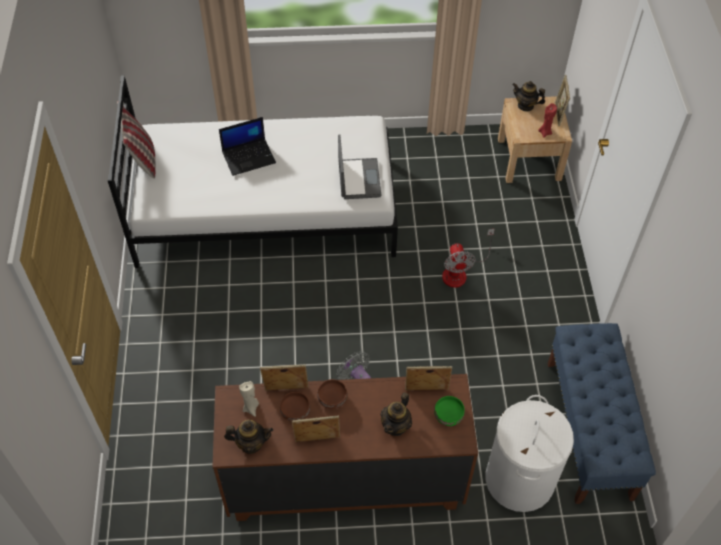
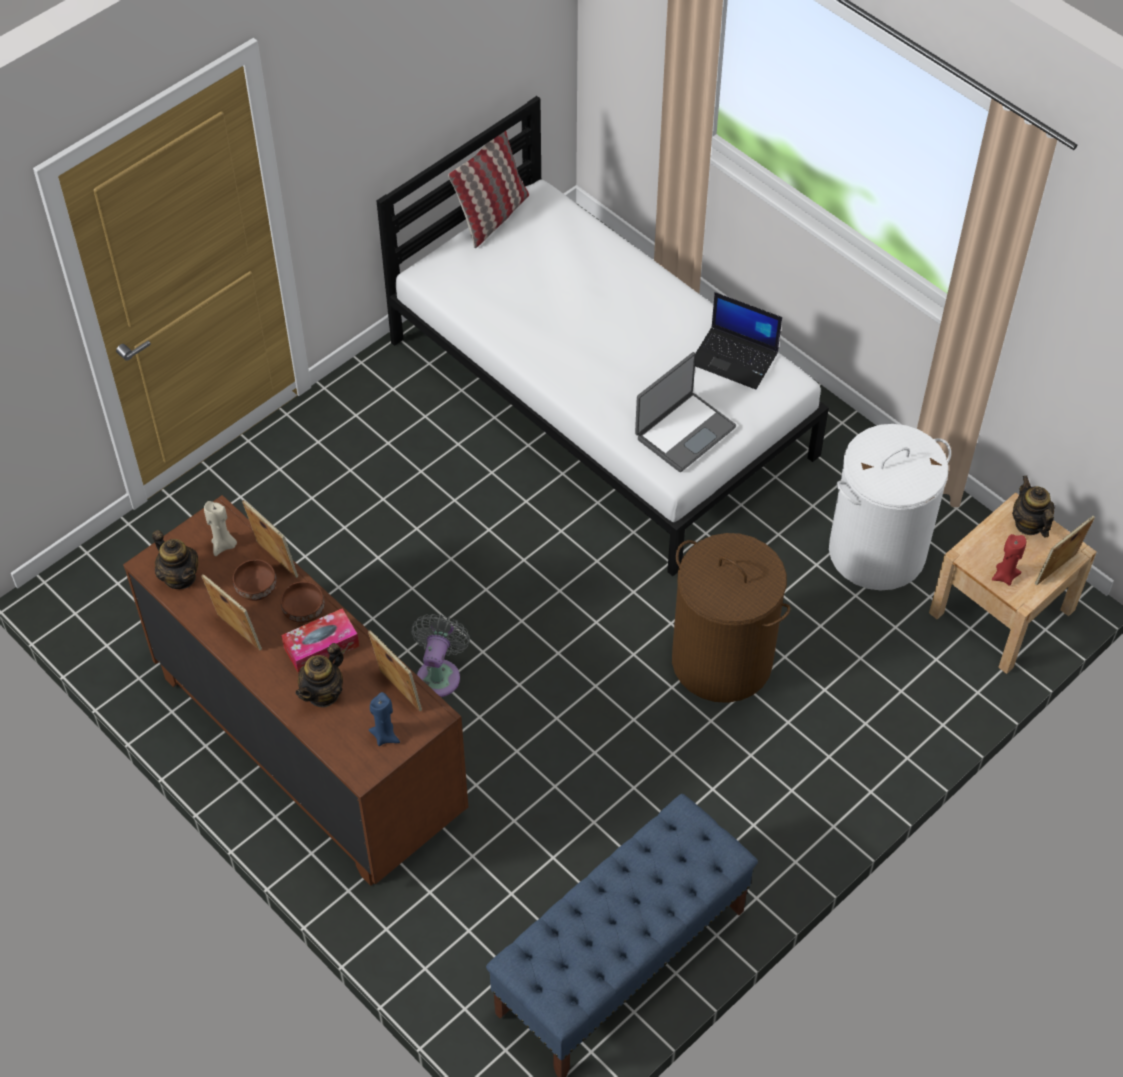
camera: 50 degrees right, 0 degrees up
laptop [219,117,276,176] -> laptop moved to [695,292,782,389]
teapot [380,392,412,436] -> teapot turned 45 degrees counterclockwise [295,643,344,708]
green bowl [434,396,465,426] -> blue candle [369,692,400,746]
fan [442,229,495,288] -> brown laundry basket [672,533,790,703]
white laundry basket [486,395,574,512] -> white laundry basket moved to [829,424,951,591]
none -> tissue box [281,608,359,674]

